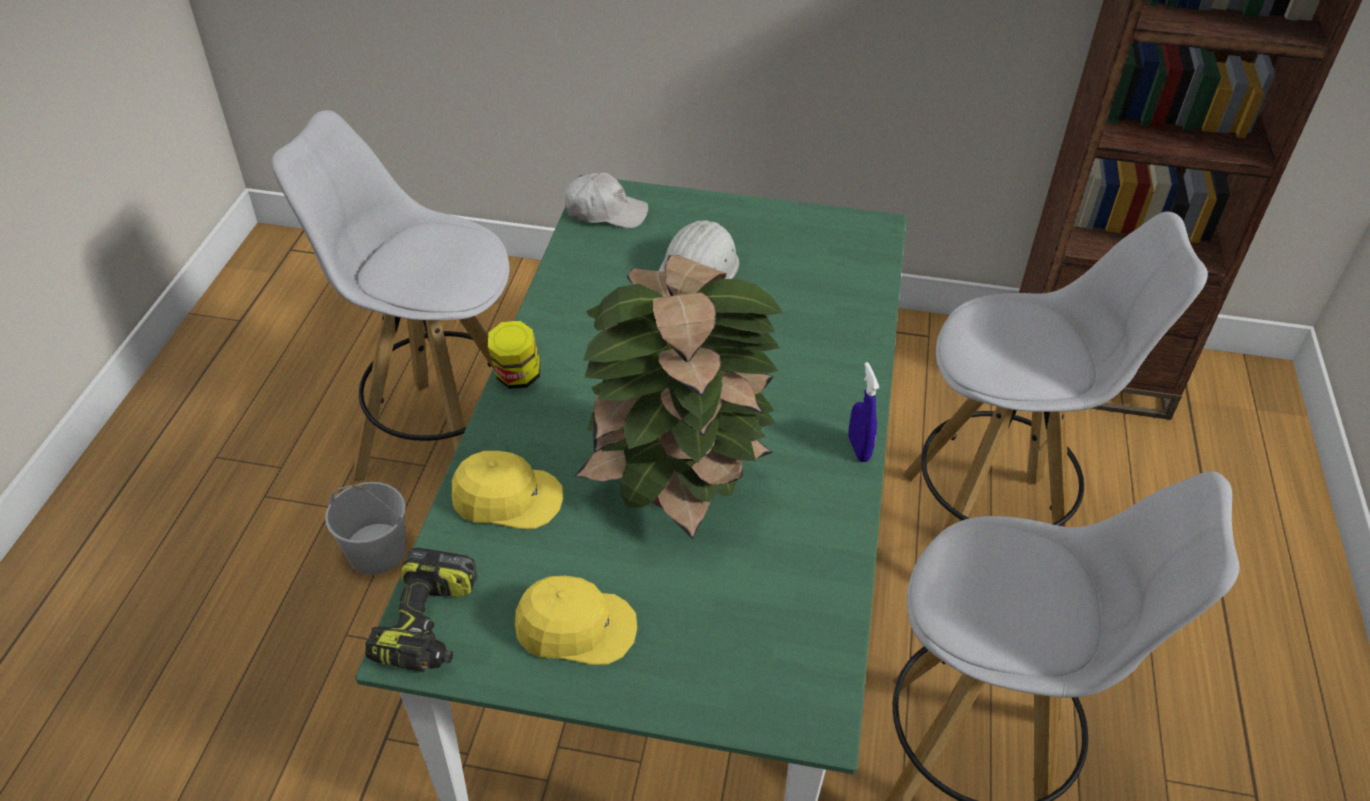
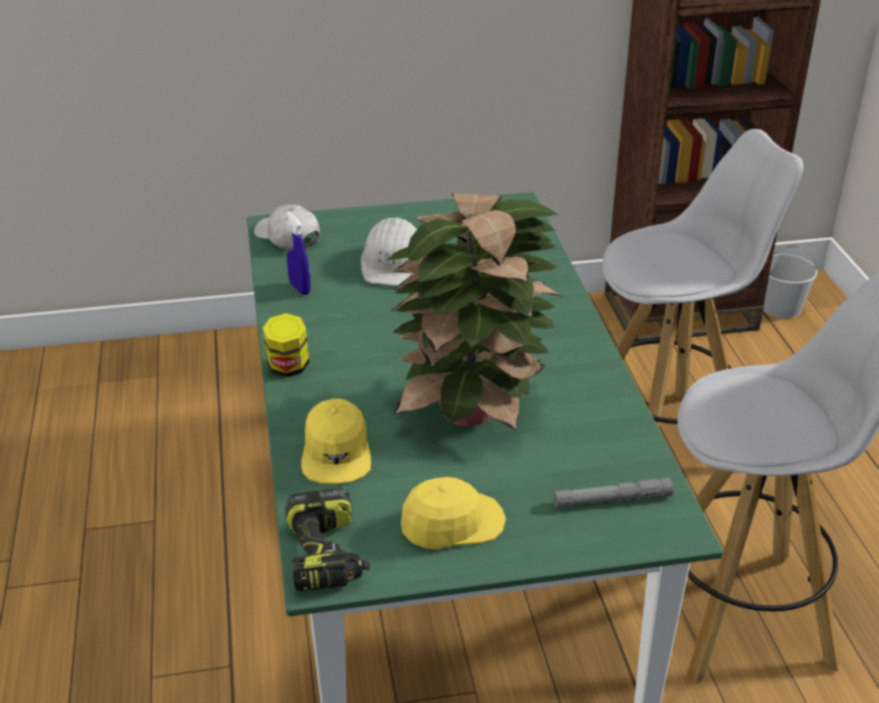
camera: 20 degrees left, 10 degrees down
white stool [272,110,510,481] -> none
white bucket [325,482,406,575] -> white bucket moved to [763,244,817,319]
yellow cap [452,451,563,529] -> yellow cap turned 105 degrees clockwise [301,398,371,484]
white cap [565,173,649,228] -> white cap turned 120 degrees counterclockwise [254,205,320,249]
blue spray bottle [848,362,879,462] -> blue spray bottle moved to [287,212,311,295]
none -> grey flashlight [553,478,673,508]

